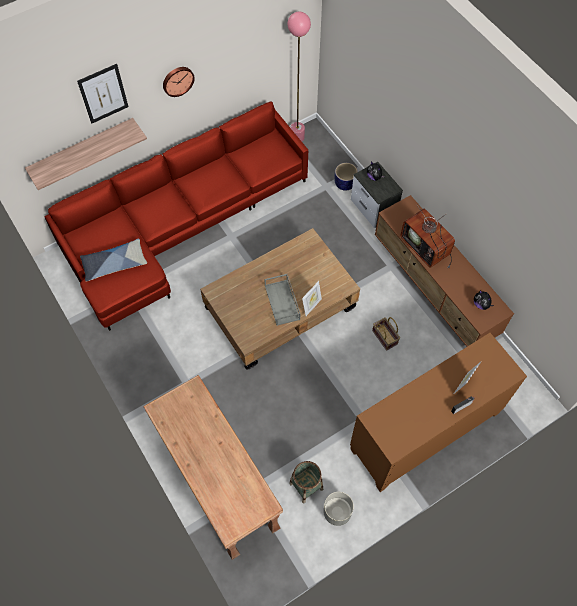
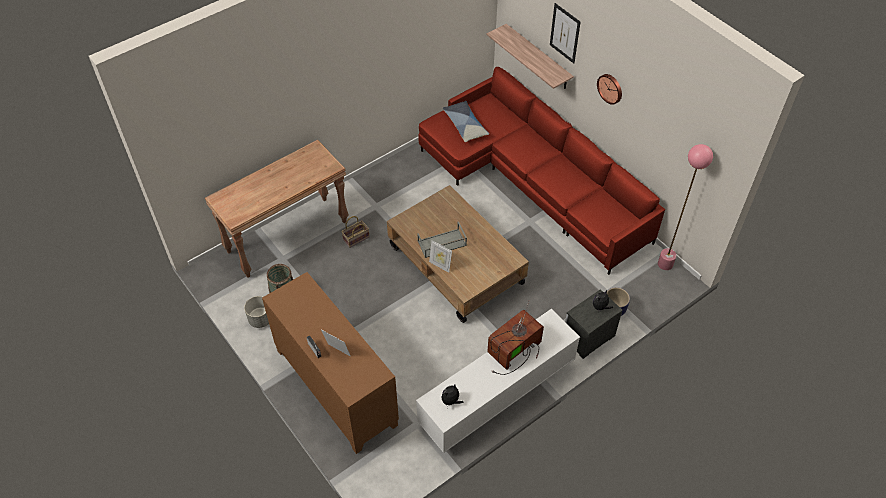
camera: 85 degrees right, 10 degrees down
basket [372,317,400,351] -> basket moved to [341,216,370,248]
brown tv stand [375,195,514,347] -> white tv stand [416,309,580,453]

